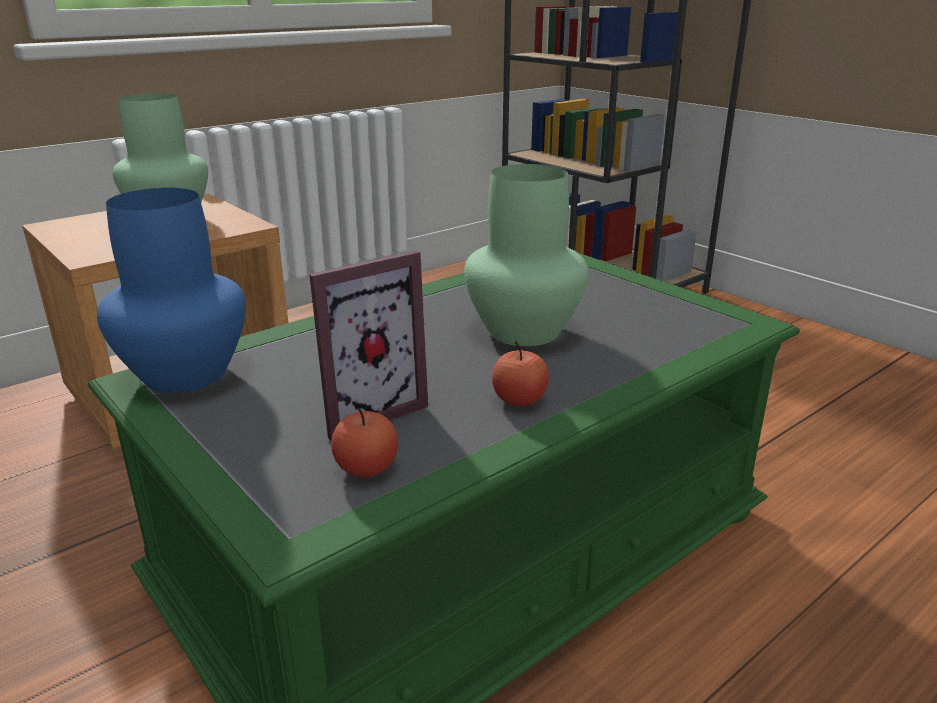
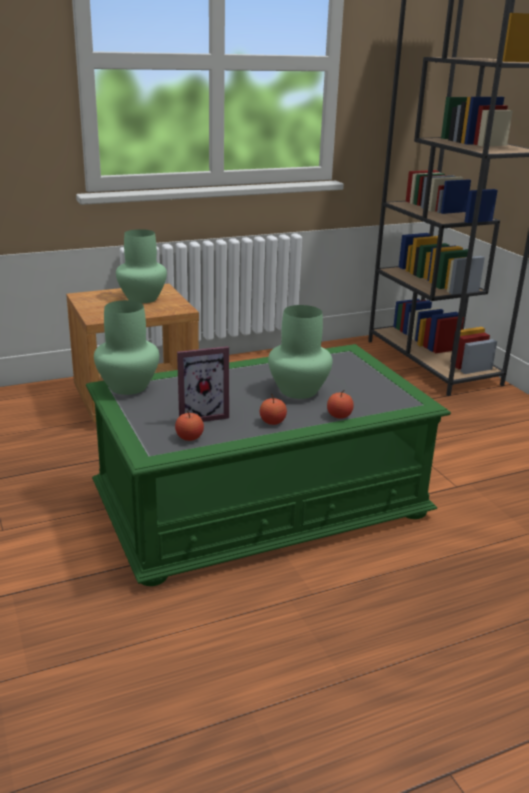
camera: 15 degrees right, 0 degrees up
blue vase [97,188,246,393] -> green vase [94,300,159,395]
none -> apple [327,390,354,419]

